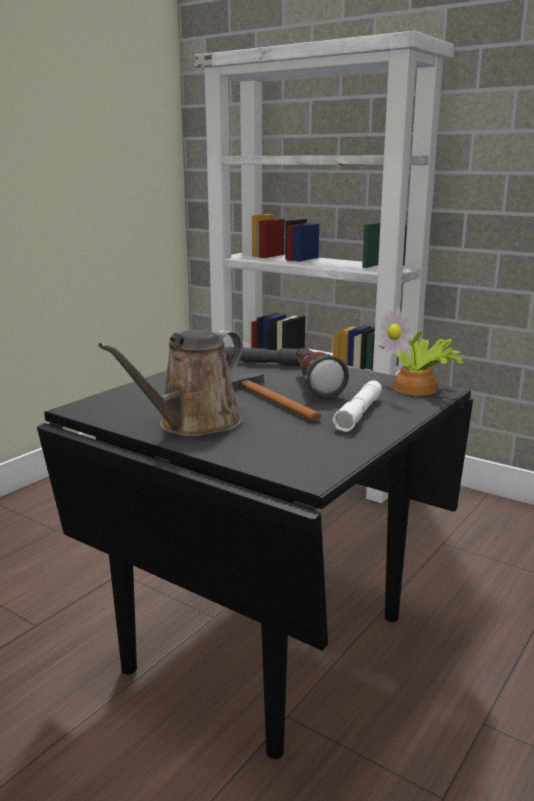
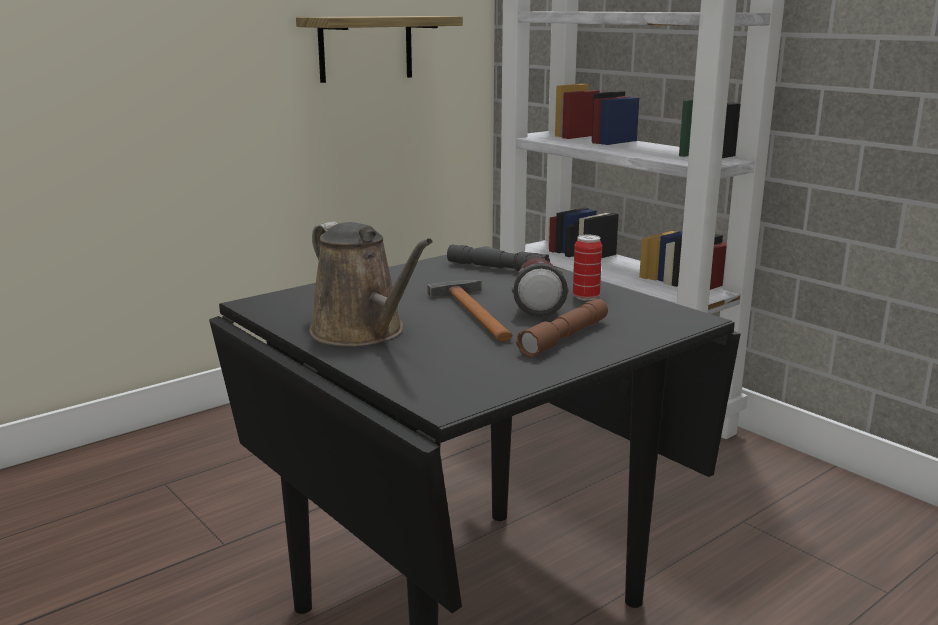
camera: 15 degrees right, 0 degrees up
brown watering can [98,329,243,437] -> brown watering can turned 90 degrees counterclockwise [309,222,433,347]
white flashlight [333,380,382,432] -> brown flashlight [516,299,608,358]
potted plant [378,307,464,396] -> none
none -> shelf [296,16,463,83]
none -> can [573,235,602,301]

